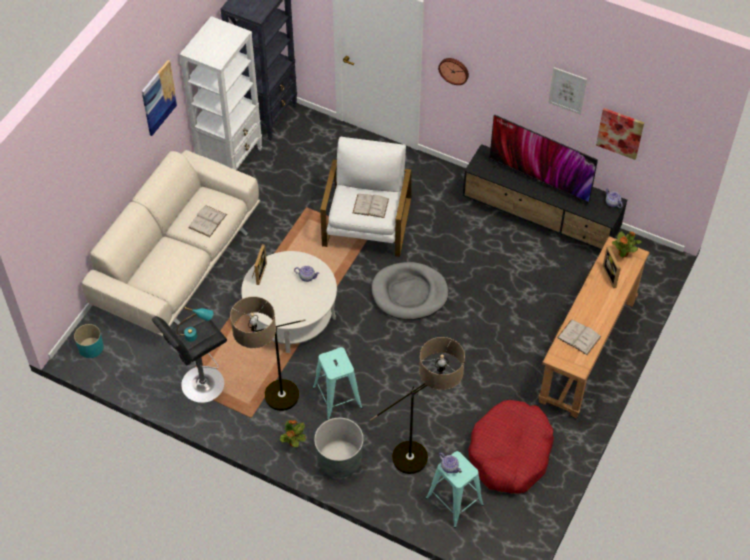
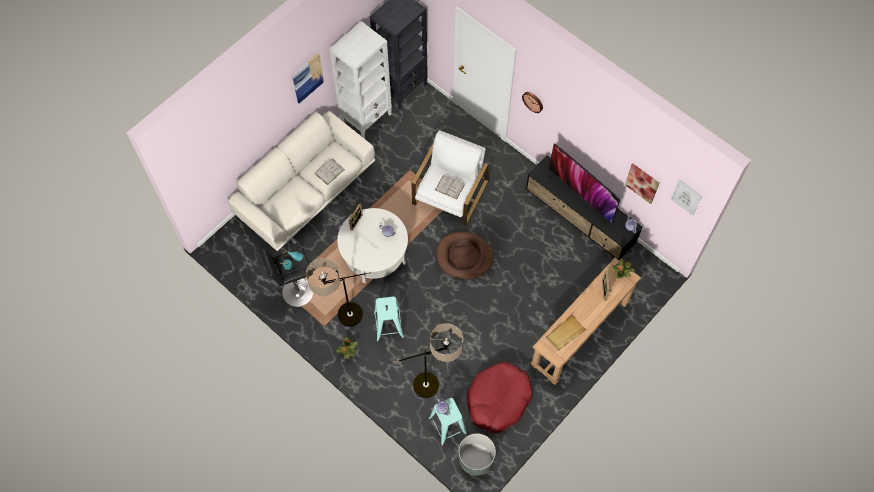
camera: 15 degrees right, 10 degrees up
turquoise planter [74,324,104,358] -> none
grey planter [314,418,364,478] -> grey planter moved to [459,433,496,476]
grey dog bed [372,262,448,320] -> brown dog bed [436,232,493,279]
picture [549,67,587,115] -> picture moved to [671,179,702,216]
white book [557,320,601,355] -> beige tray [546,314,587,351]

